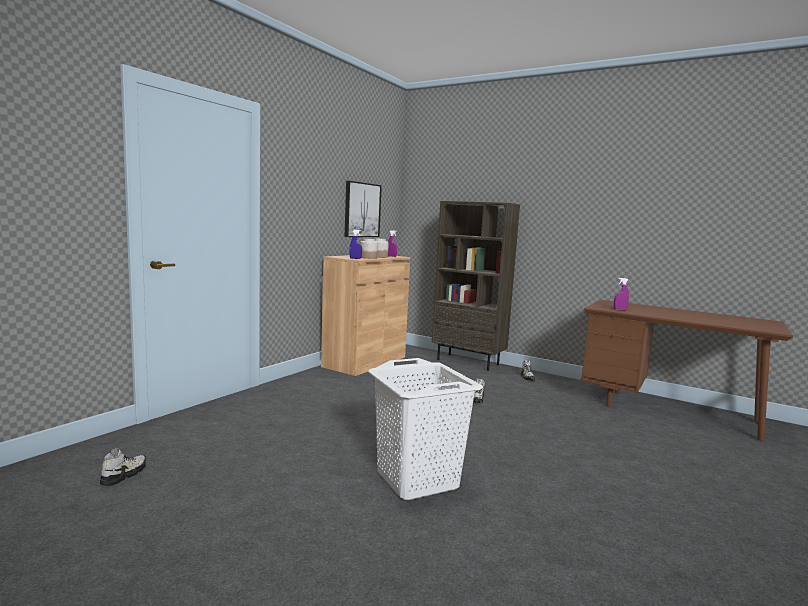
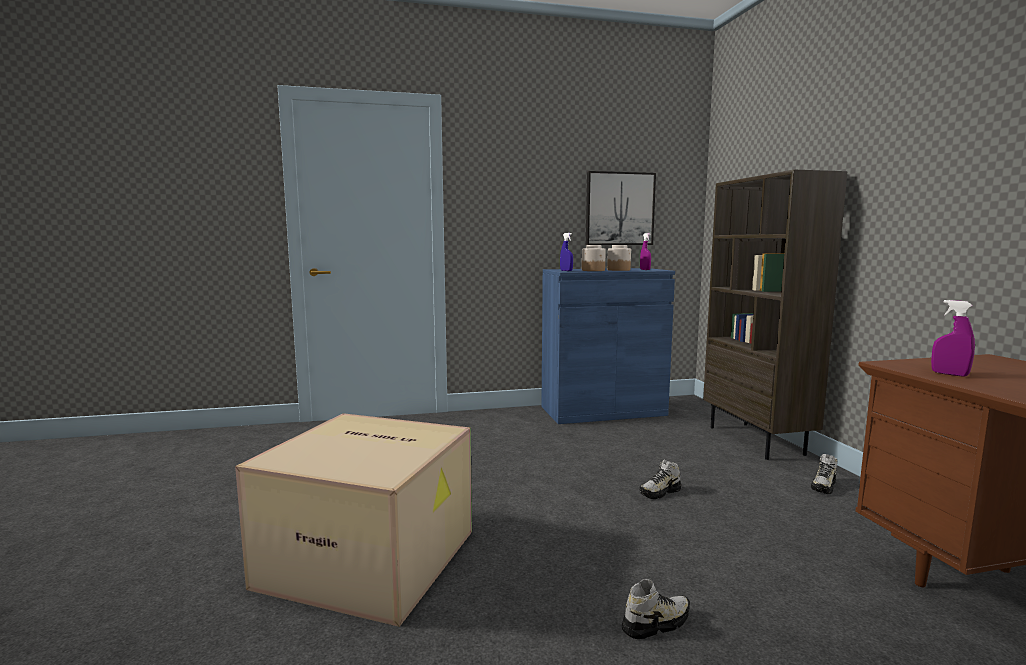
camera: 45 degrees right, 0 degrees up
shoe [100,448,146,486] -> shoe moved to [622,579,690,639]
brown cabinet [321,255,410,376] -> blue cabinet [541,268,675,424]
white laundry basket [368,358,483,500] -> cardboard box [235,413,472,627]

